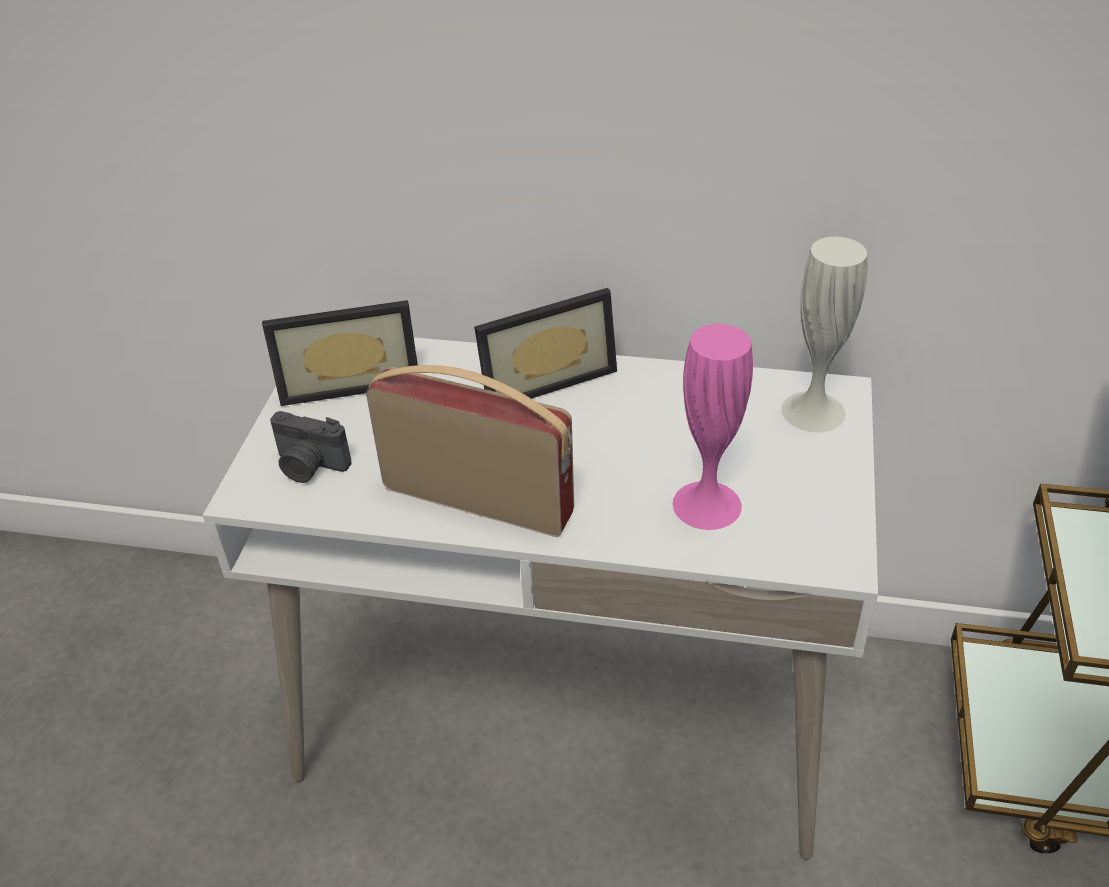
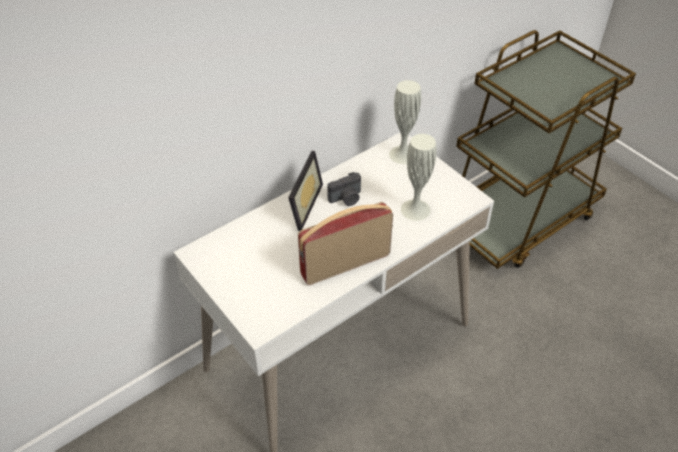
camera: 50 degrees left, 5 degrees up
picture frame [262,300,418,406] -> none
camera [270,411,352,483] -> camera moved to [327,172,361,206]
pink vase [673,324,753,530] -> white vase [401,134,436,221]

